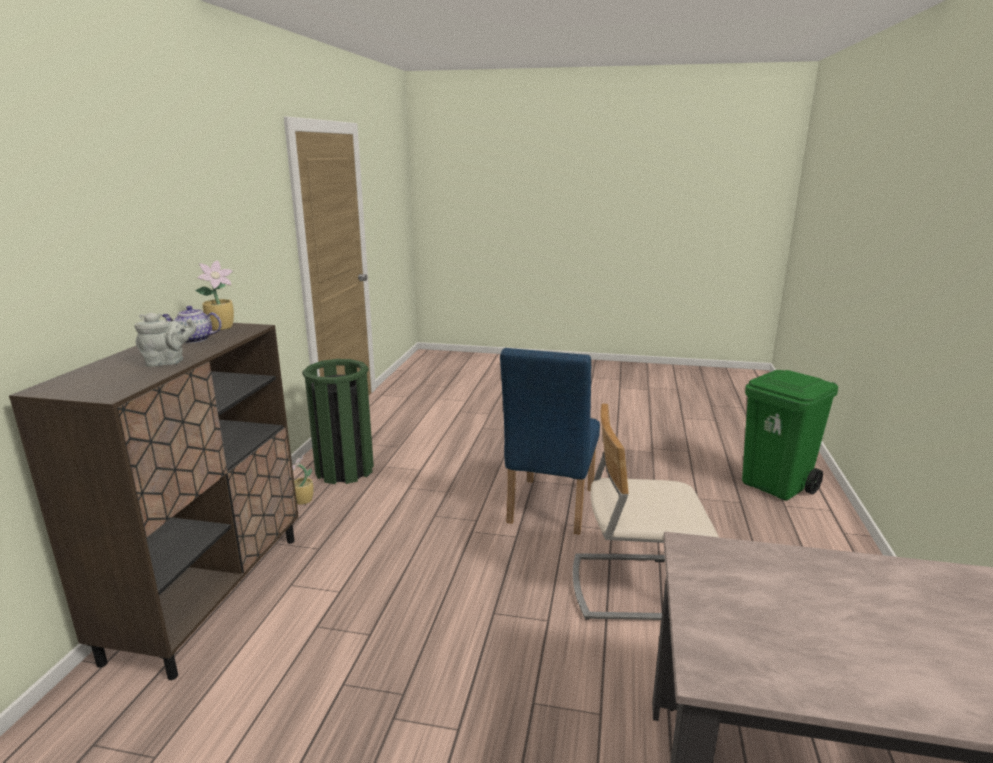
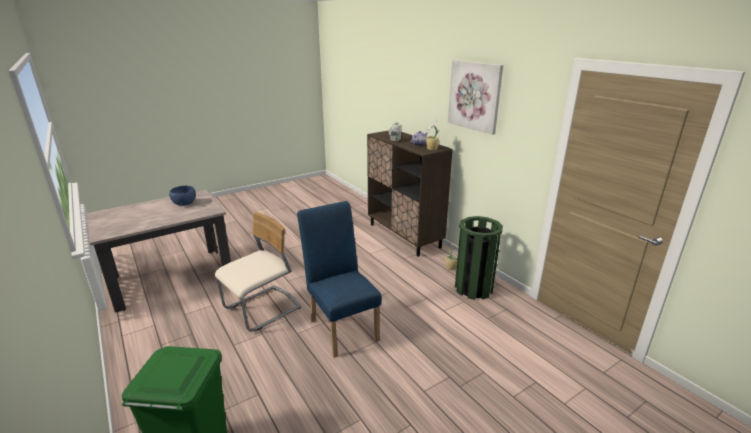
camera: 135 degrees right, 5 degrees up
none -> blue bowl [169,186,196,205]
none -> picture [448,60,503,135]

